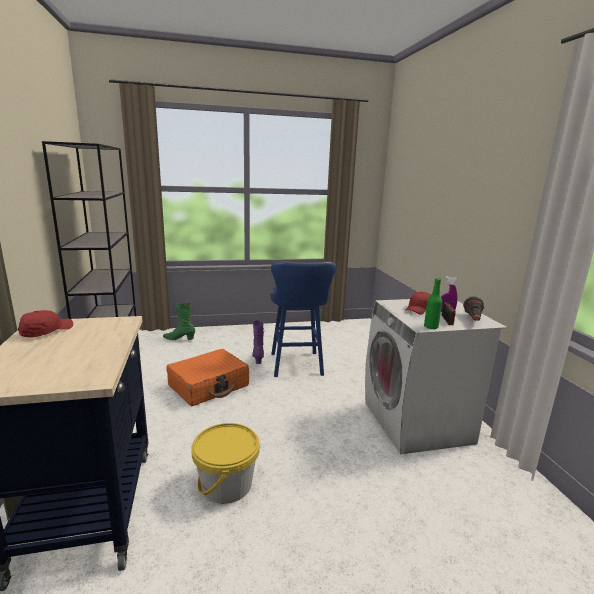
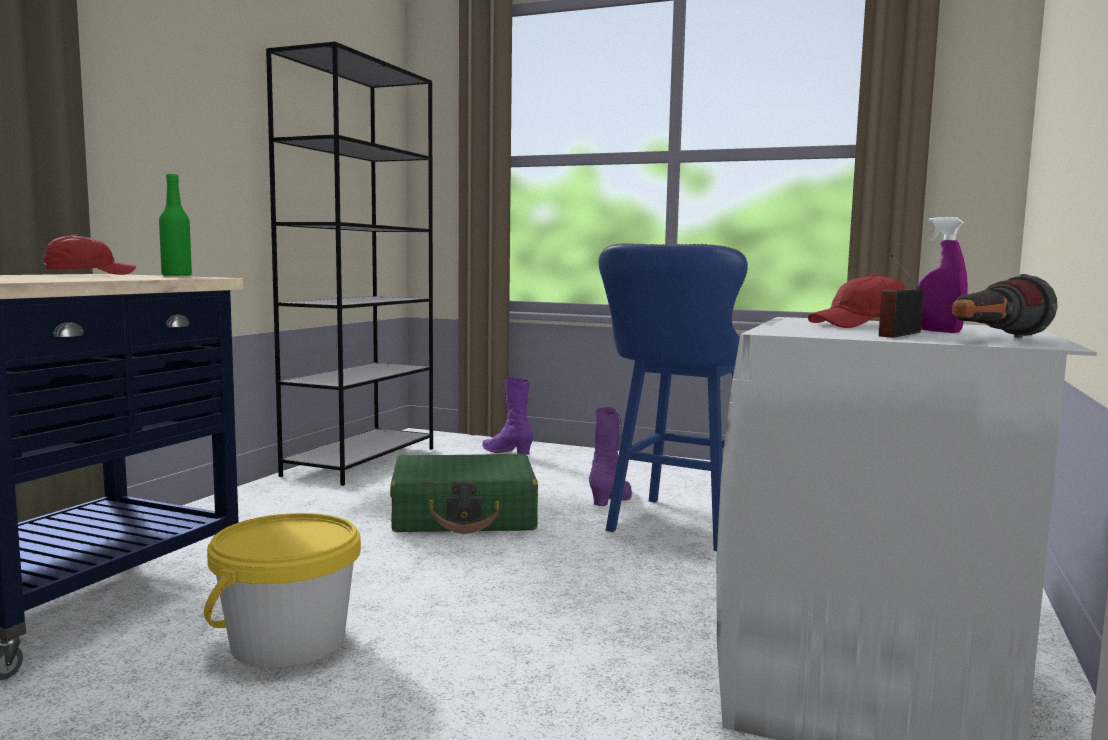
camera: 35 degrees right, 10 degrees down
green boot [163,303,195,340] -> purple boot [482,377,533,455]
orange suitcase [166,349,249,406] -> green suitcase [390,454,538,534]
green bottle [424,278,442,329] -> green bottle moved to [159,174,192,276]

